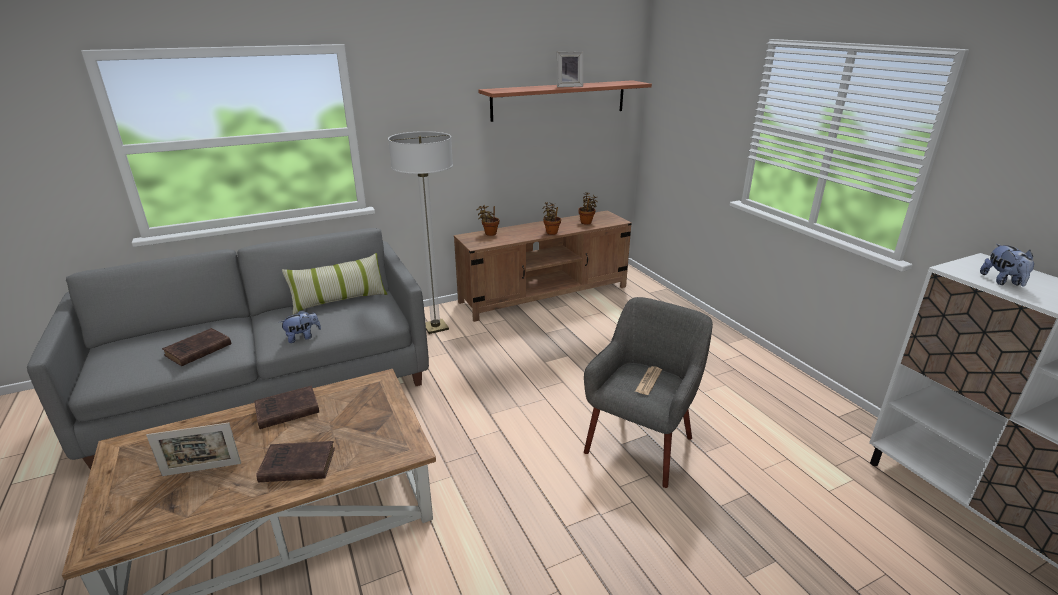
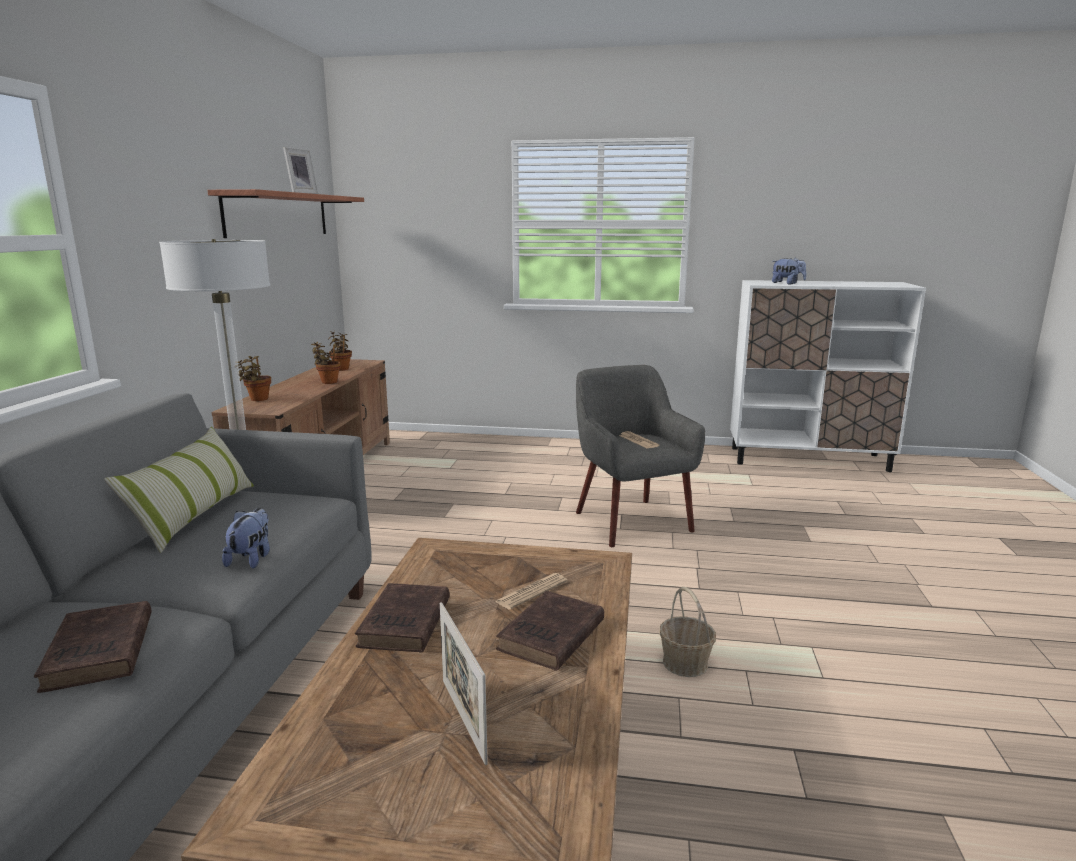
camera: 55 degrees left, 10 degrees down
picture frame [146,423,241,476] -> picture frame turned 135 degrees clockwise [440,602,488,765]
none -> newspaper [495,573,568,610]
none -> basket [659,587,716,677]

